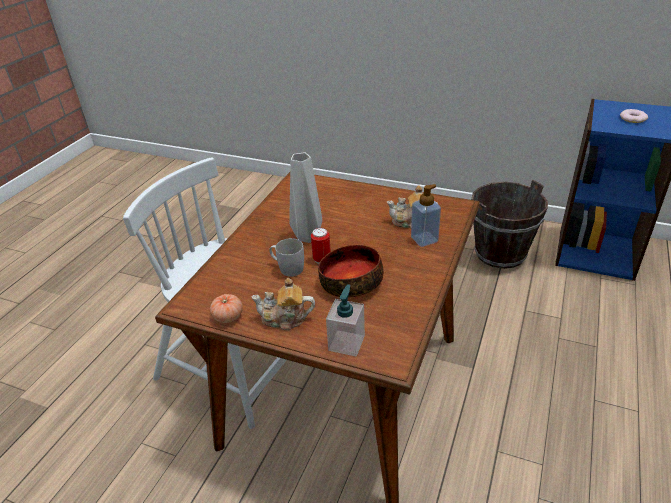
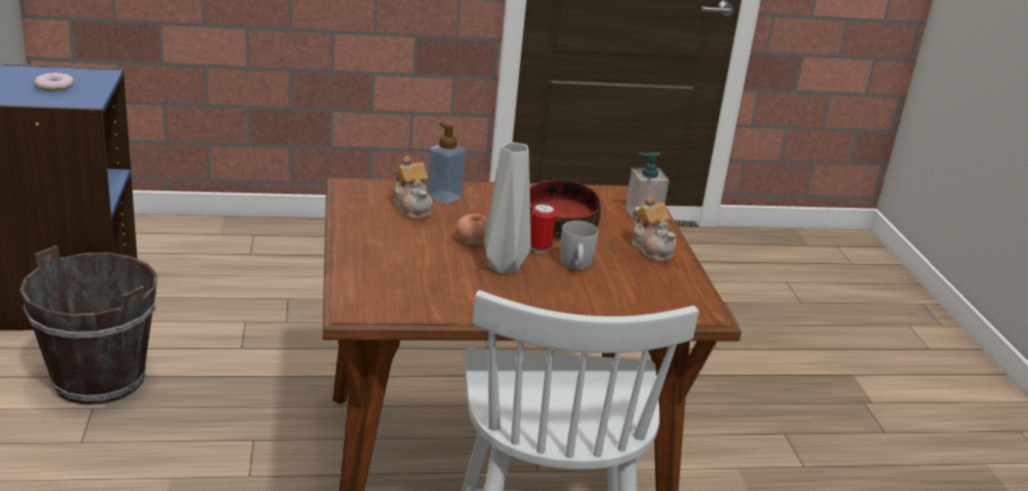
camera: 125 degrees left, 10 degrees down
tomato [210,294,243,323] -> tomato moved to [456,214,488,244]

